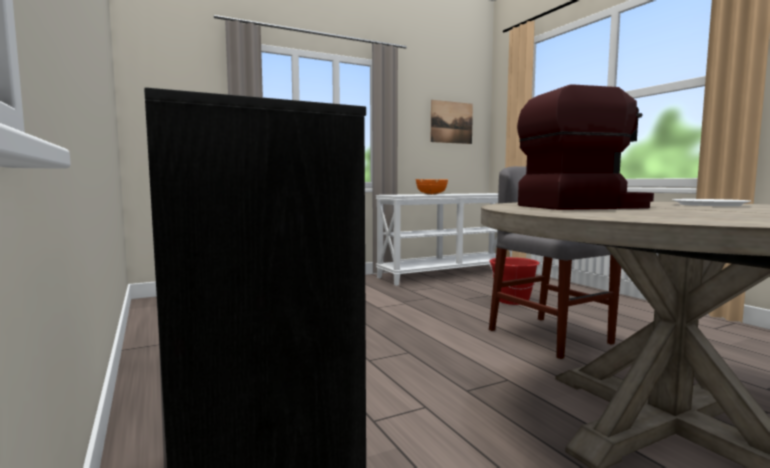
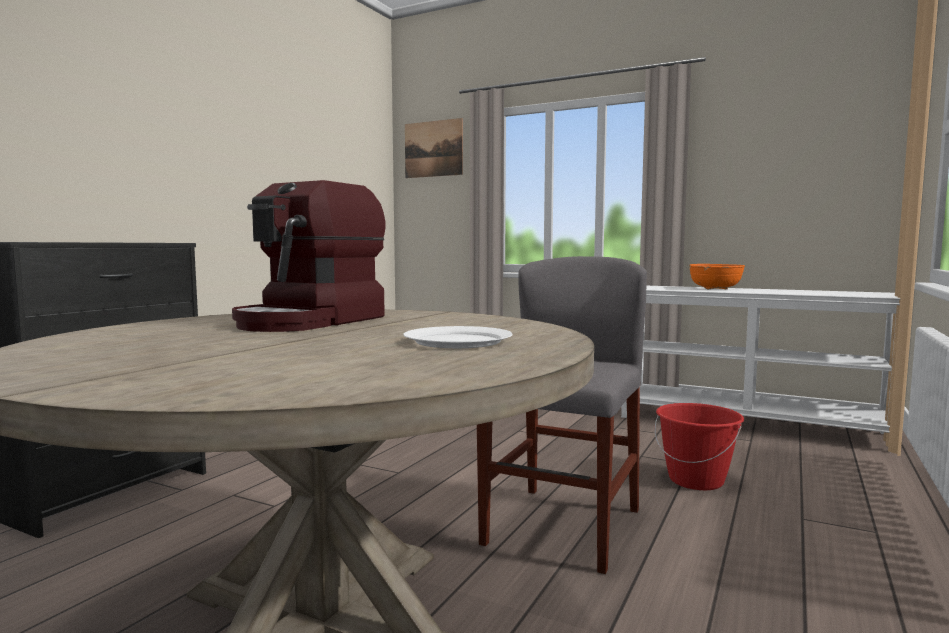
camera: 55 degrees right, 0 degrees up
picture [431,100,473,144] -> picture moved to [405,118,463,178]
coffee machine [517,84,654,210] -> coffee machine turned 75 degrees clockwise [232,180,385,332]

